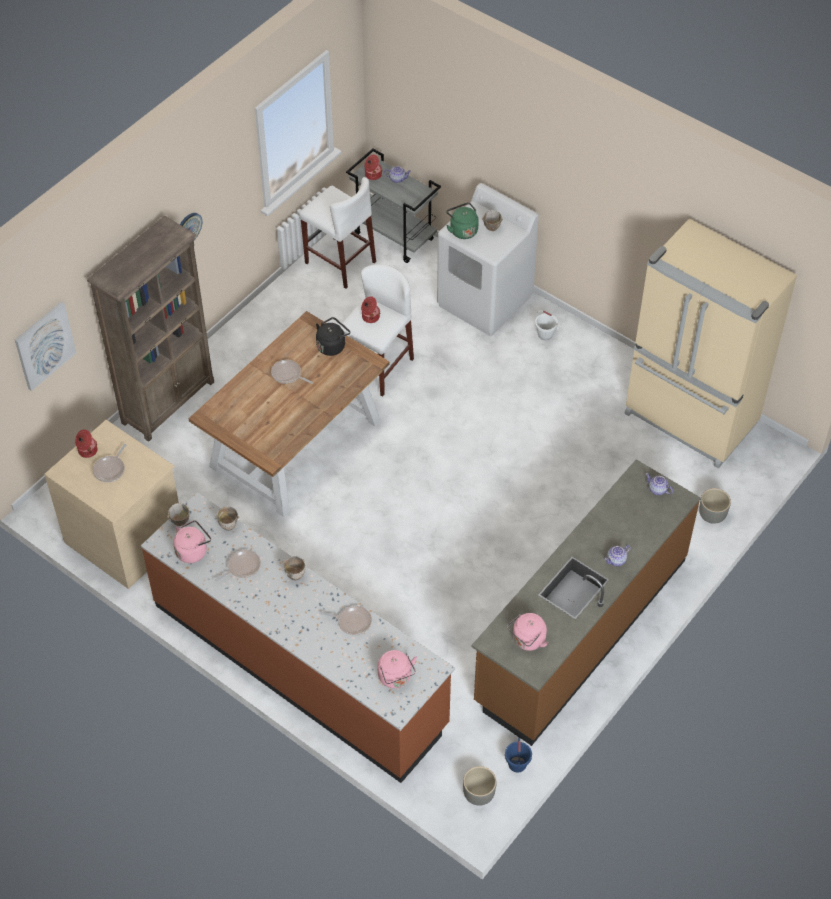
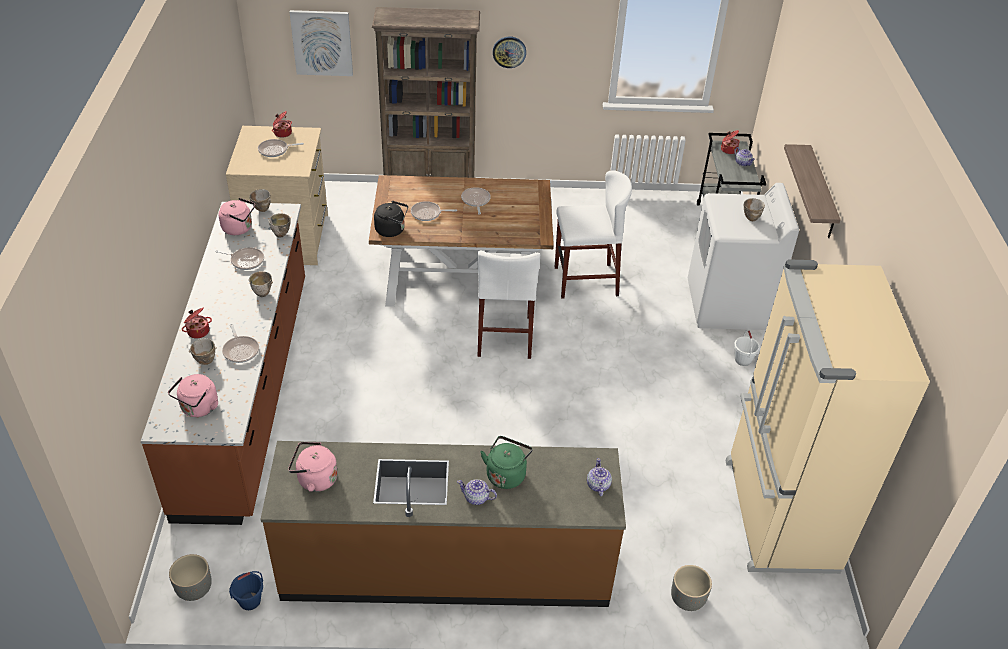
camera: 50 degrees right, 10 degrees down
white stool [299,177,376,289] -> white stool moved to [477,250,540,359]
black kettle [316,317,350,356] -> black kettle moved to [374,201,408,237]
cooking pot [361,296,380,323] -> cooking pot moved to [182,308,212,338]
green kettle [446,202,479,239] -> green kettle moved to [480,436,533,489]
none -> bowl [189,338,217,365]
none -> frying pan [411,201,457,221]
none -> shelf [784,144,841,238]

